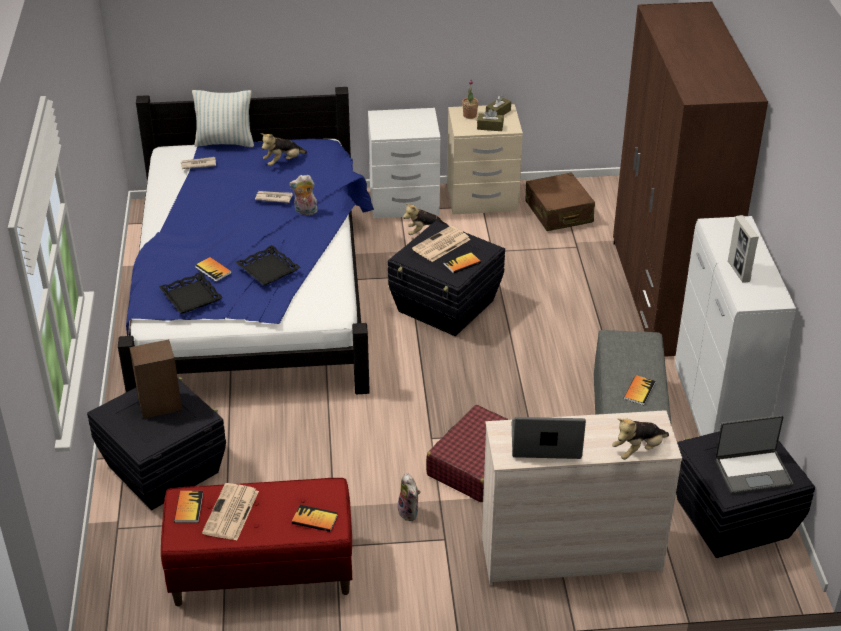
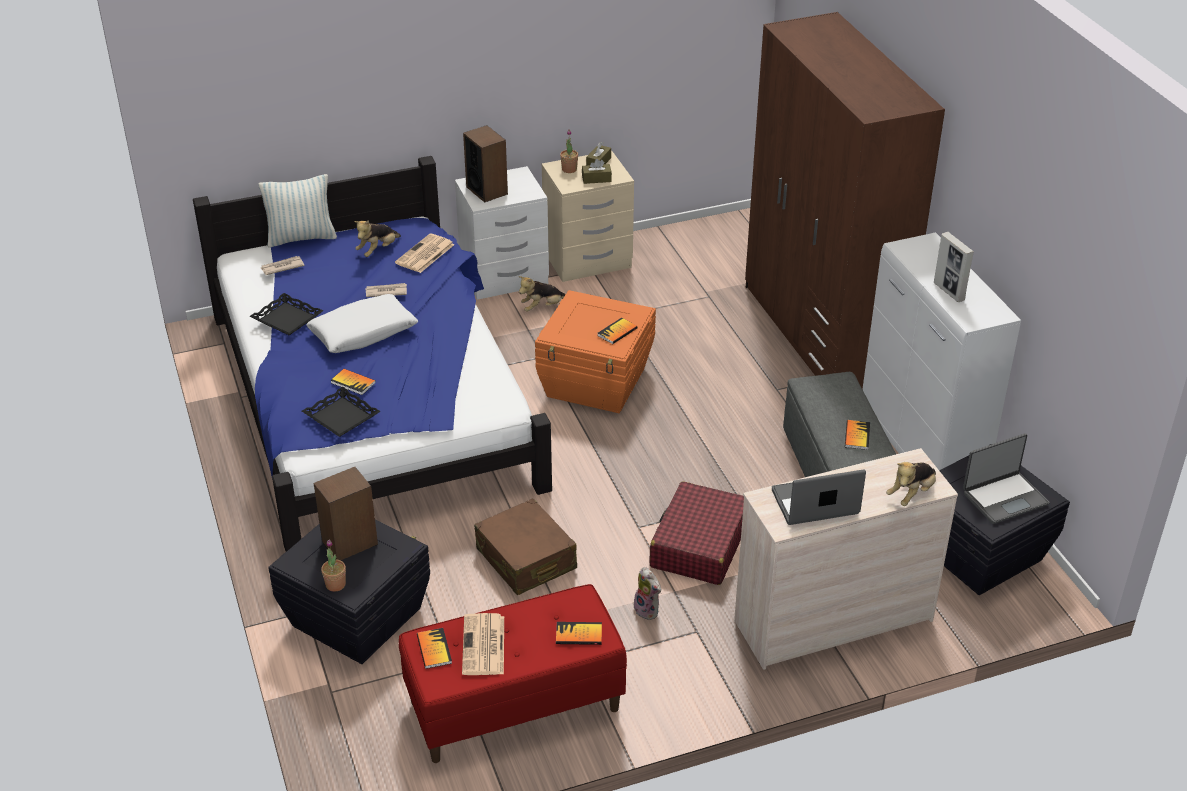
camera: 15 degrees left, 0 degrees up
black tray [235,245,301,286] -> black tray moved to [250,293,323,335]
plush toy [289,175,318,215] -> none
black storage box [388,221,505,336] -> orange storage box [535,290,656,413]
newspaper [412,226,471,262] -> newspaper moved to [395,234,455,273]
brown suitcase [525,172,595,231] -> brown suitcase moved to [474,498,577,595]
none -> white pillow [306,294,418,353]
none -> potted plant [321,539,346,592]
none -> speaker [463,125,508,203]

